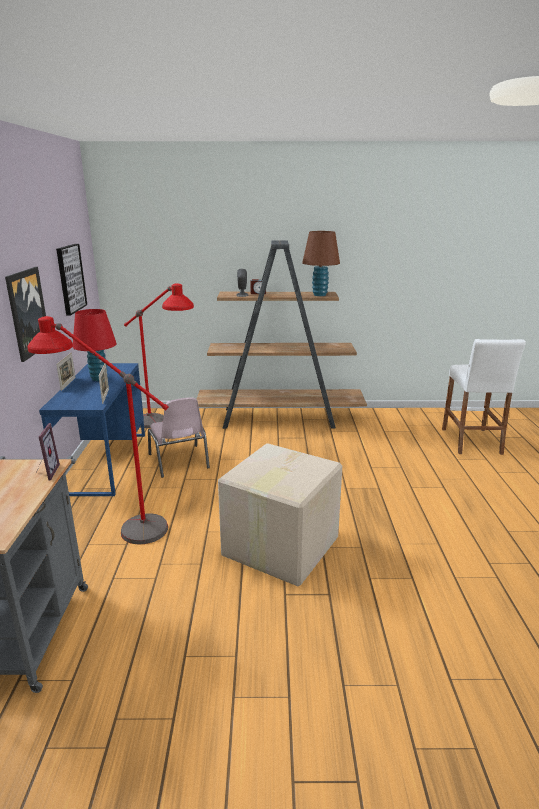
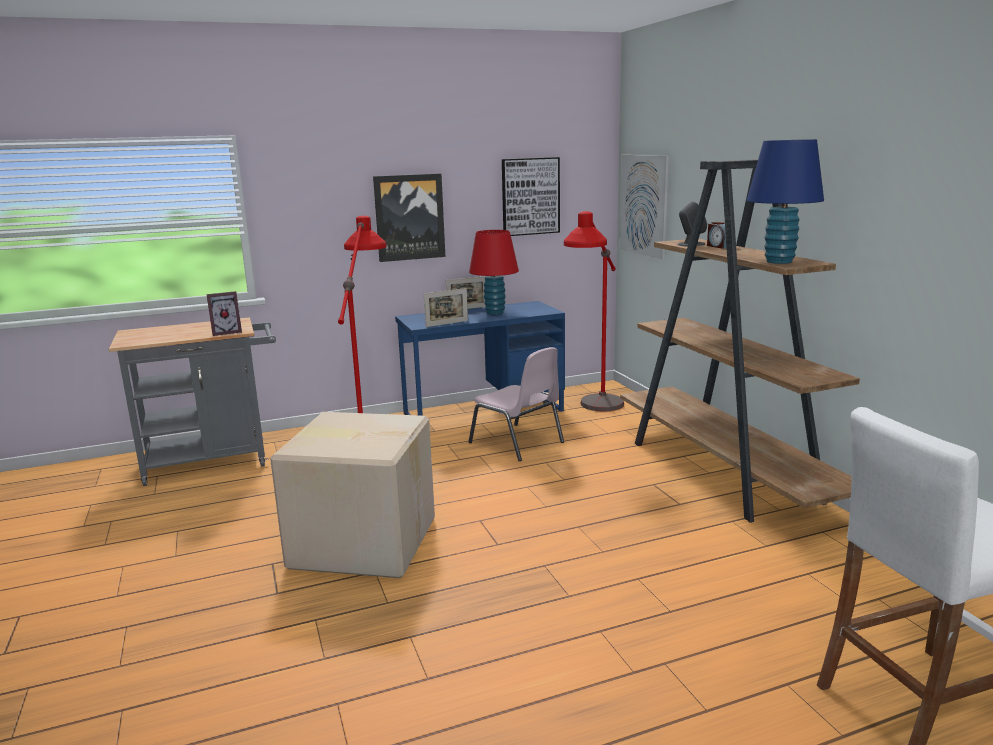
camera: 70 degrees right, 5 degrees down
pink chair [148,397,210,478] -> pink chair turned 90 degrees counterclockwise [468,347,564,461]
brown table lamp [302,231,340,296] -> blue table lamp [747,139,824,264]
none -> picture [619,155,669,259]

